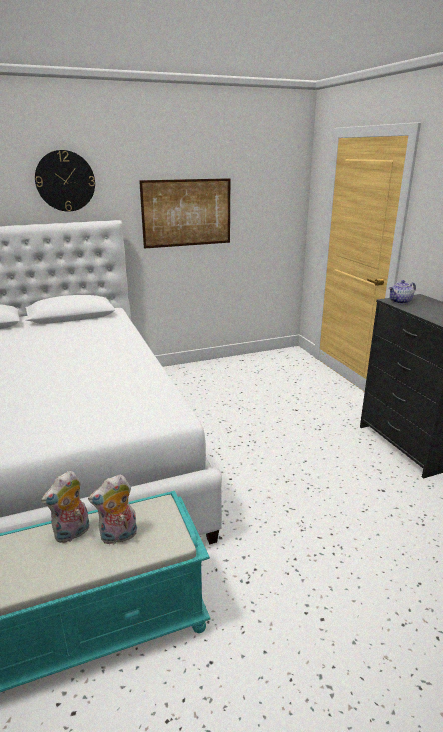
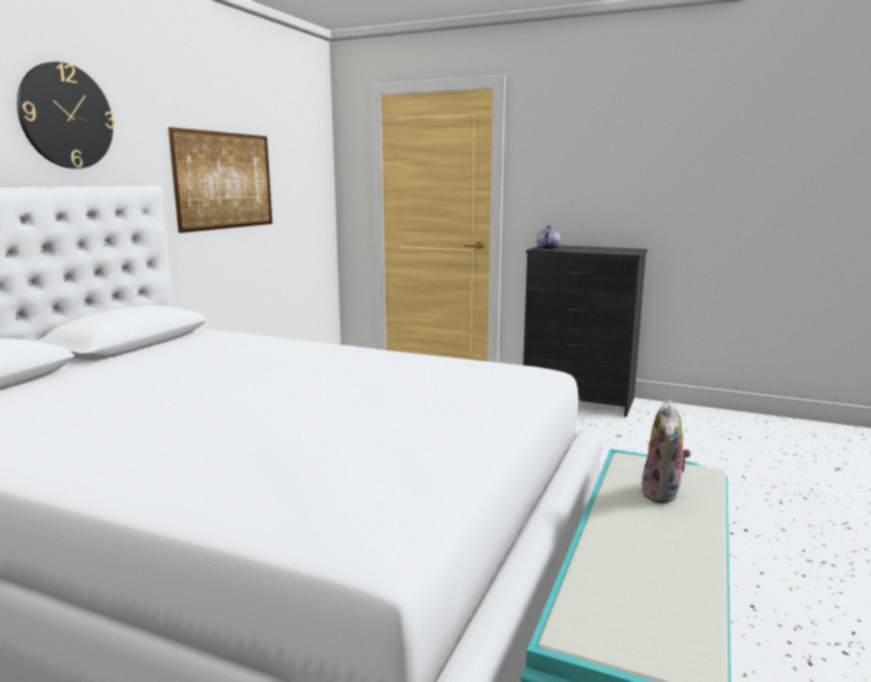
camera: 45 degrees left, 10 degrees down
plush toy [41,471,89,543] -> none

